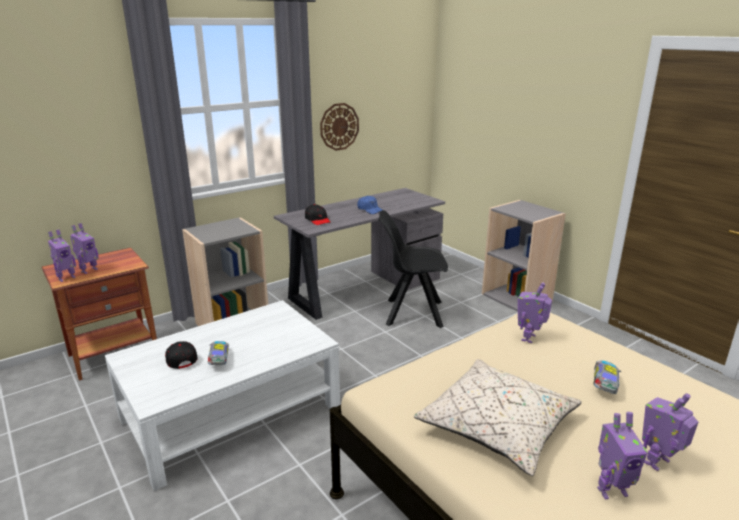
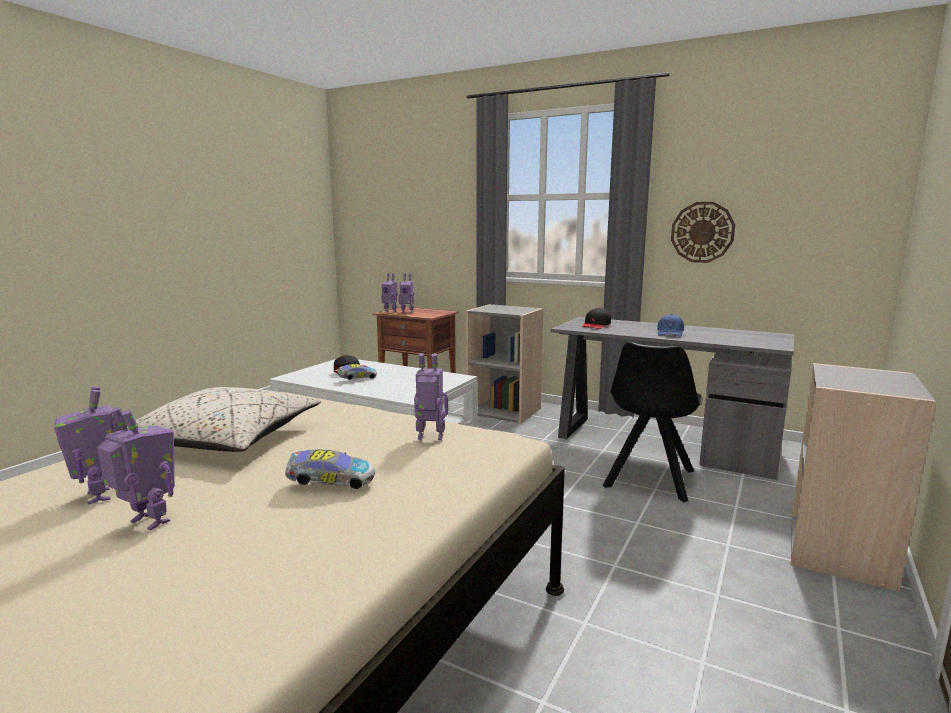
camera: 65 degrees right, 10 degrees down
black chair [378,210,448,328] -> black chair turned 135 degrees counterclockwise [603,342,703,502]

